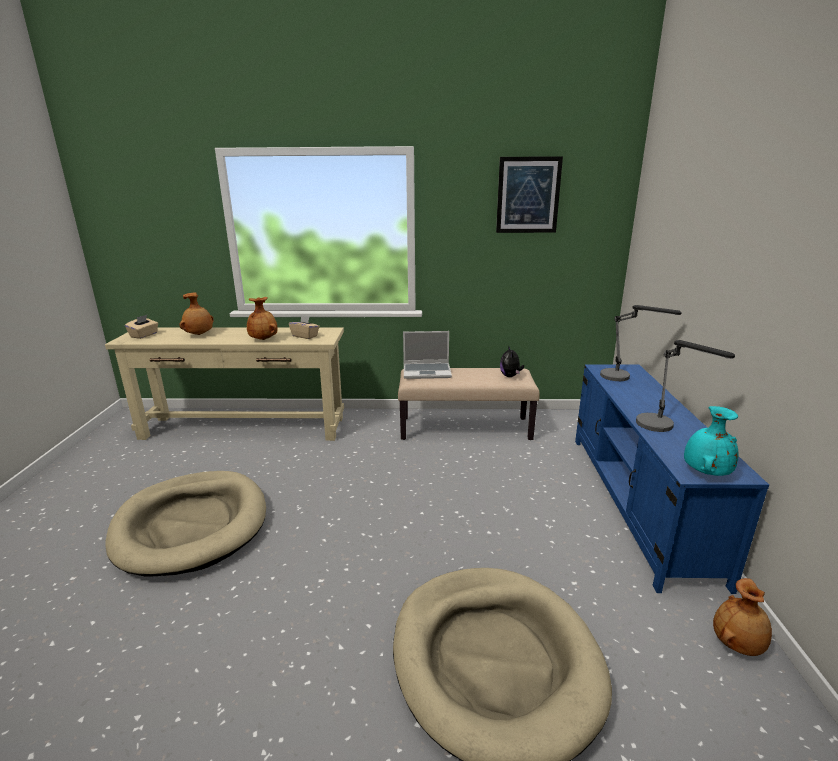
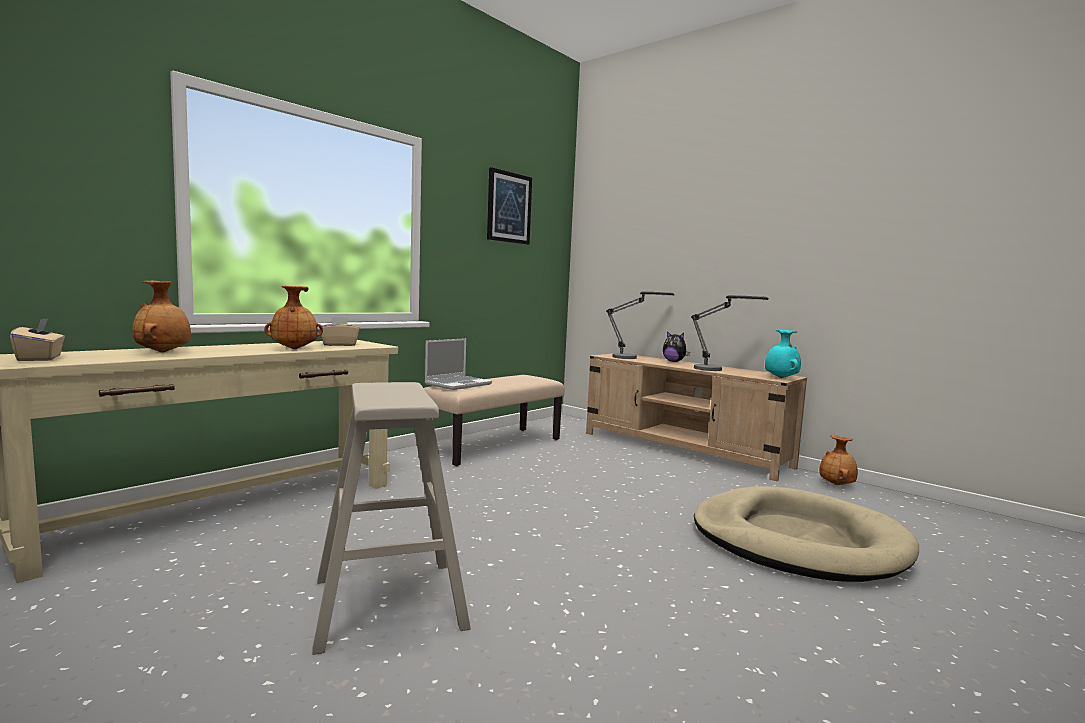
camera: 50 degrees left, 15 degrees down
beige dog bed [105,471,266,577] -> beige stool [312,382,471,655]
plush toy [500,346,524,377] -> plush toy moved to [663,331,690,362]
blue tv stand [575,364,769,594] -> beige tv stand [586,353,807,481]

